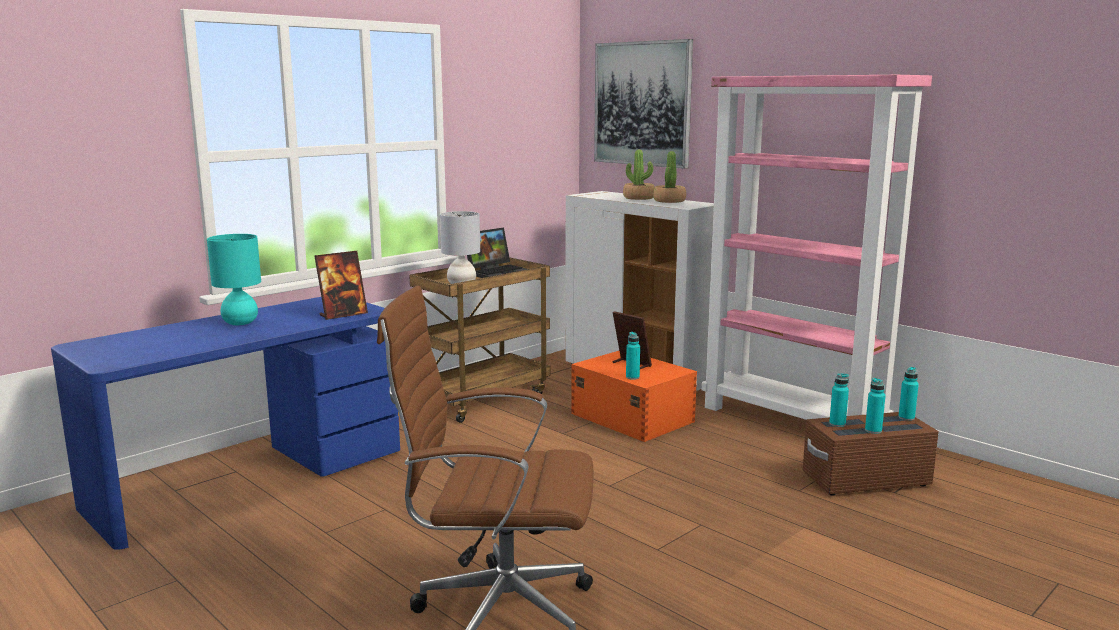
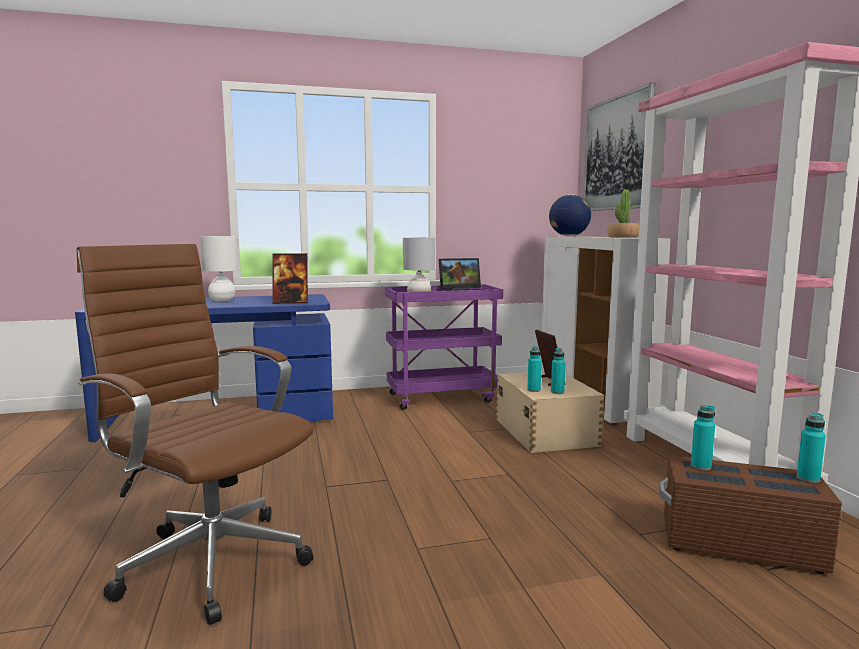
camera: 30 degrees right, 5 degrees down
turquoise table lamp [207,234,261,325] -> white table lamp [200,236,239,301]
brown cart [409,257,550,423] -> purple cart [385,284,503,410]
orange storage box [571,351,697,442] -> beige storage box [496,371,604,453]
potted plant [623,150,655,200] -> none
turquoise bottle [865,378,886,434] -> turquoise bottle moved to [551,348,566,394]
none -> globe [549,194,591,236]

